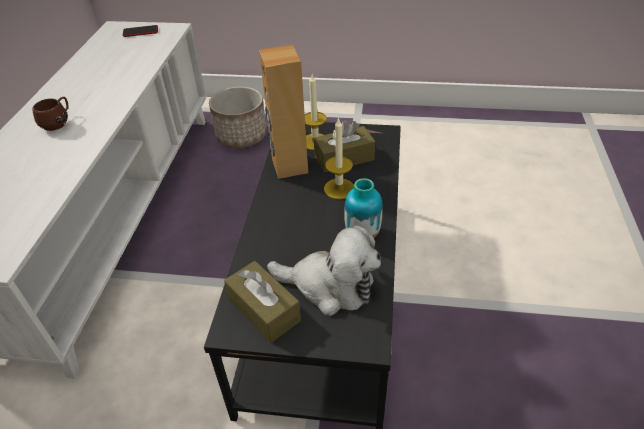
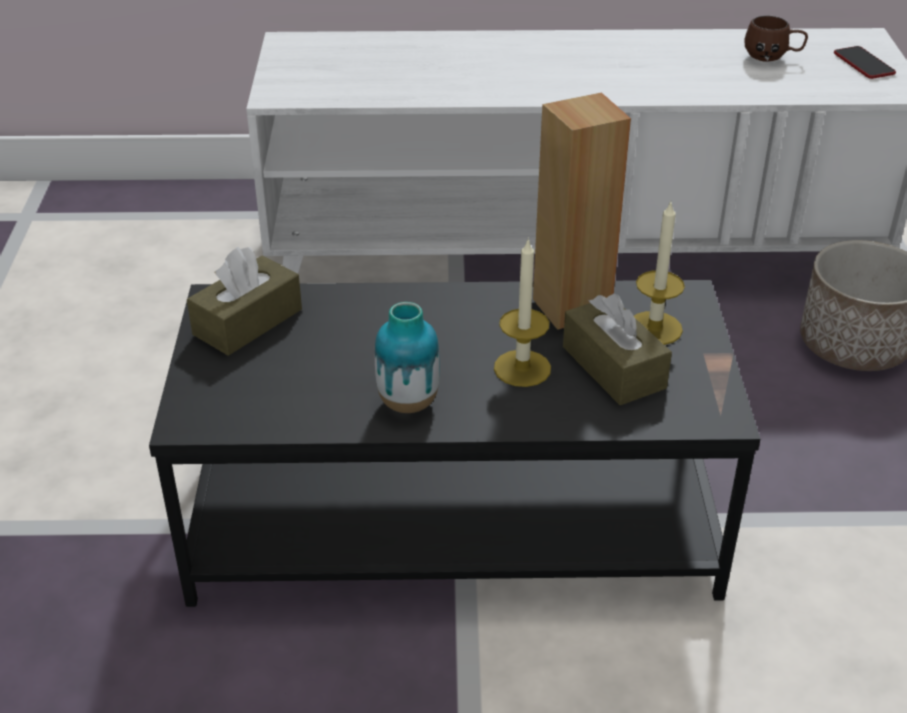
camera: 80 degrees right, 5 degrees down
brown mug [32,97,69,131] -> brown mug moved to [745,15,808,62]
plush toy [267,226,381,316] -> none

